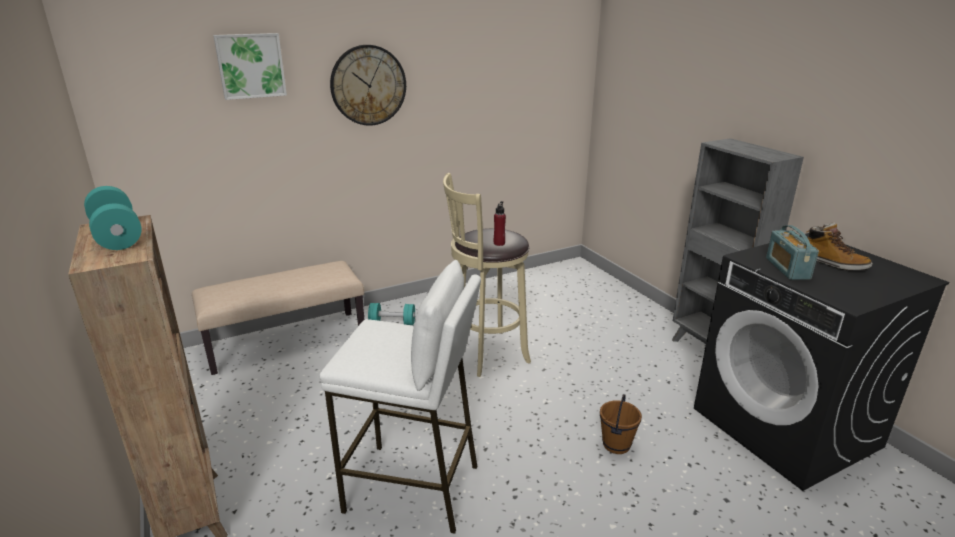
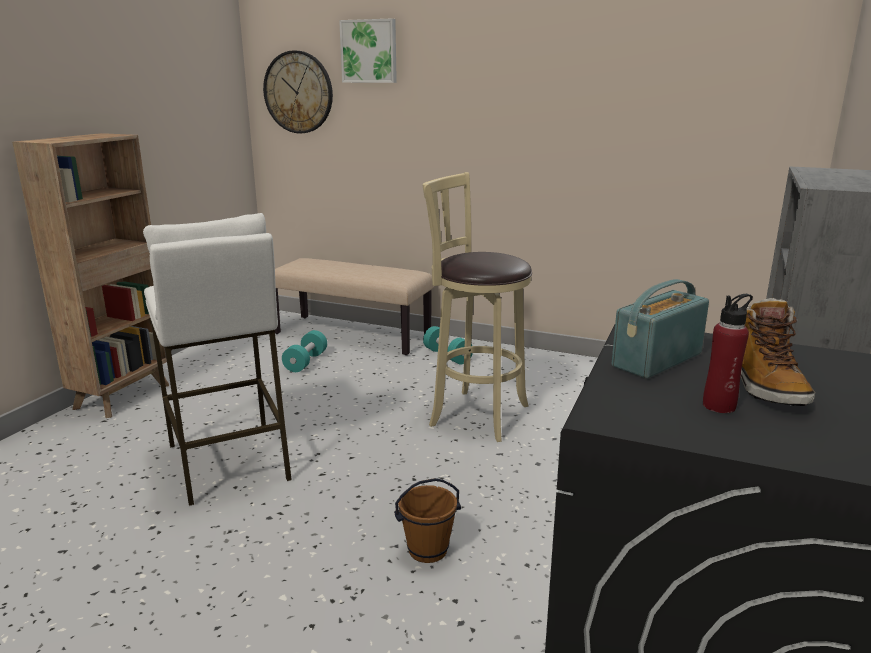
camera: 50 degrees right, 5 degrees down
turquoise dumbbell [84,186,142,250] -> turquoise dumbbell moved to [282,330,327,372]
wall clock [330,45,406,126] -> wall clock moved to [263,50,333,133]
red bottle [494,201,506,246] -> red bottle moved to [703,294,753,413]

